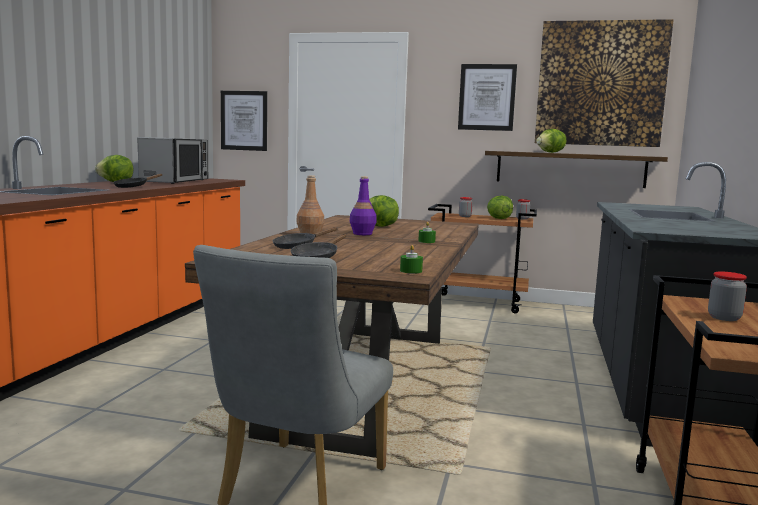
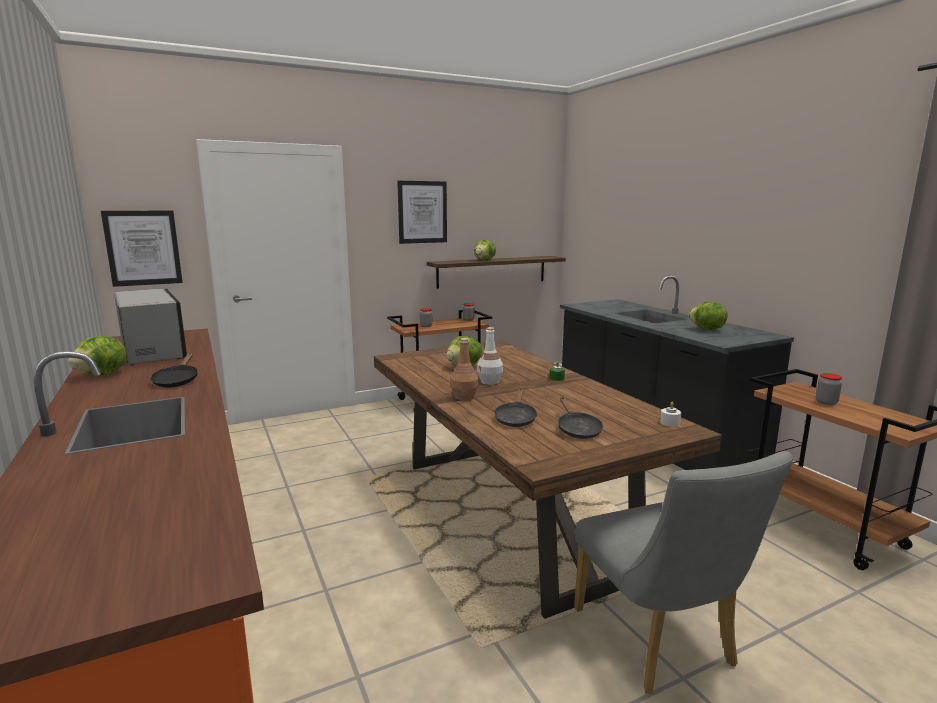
camera: 40 degrees left, 5 degrees up
purple bottle [350,176,376,235] -> white bottle [477,327,503,385]
green candle [400,245,423,273] -> white candle [660,402,681,427]
lettuce [487,196,513,219] -> lettuce moved to [689,302,727,330]
picture [535,19,673,147] -> none

